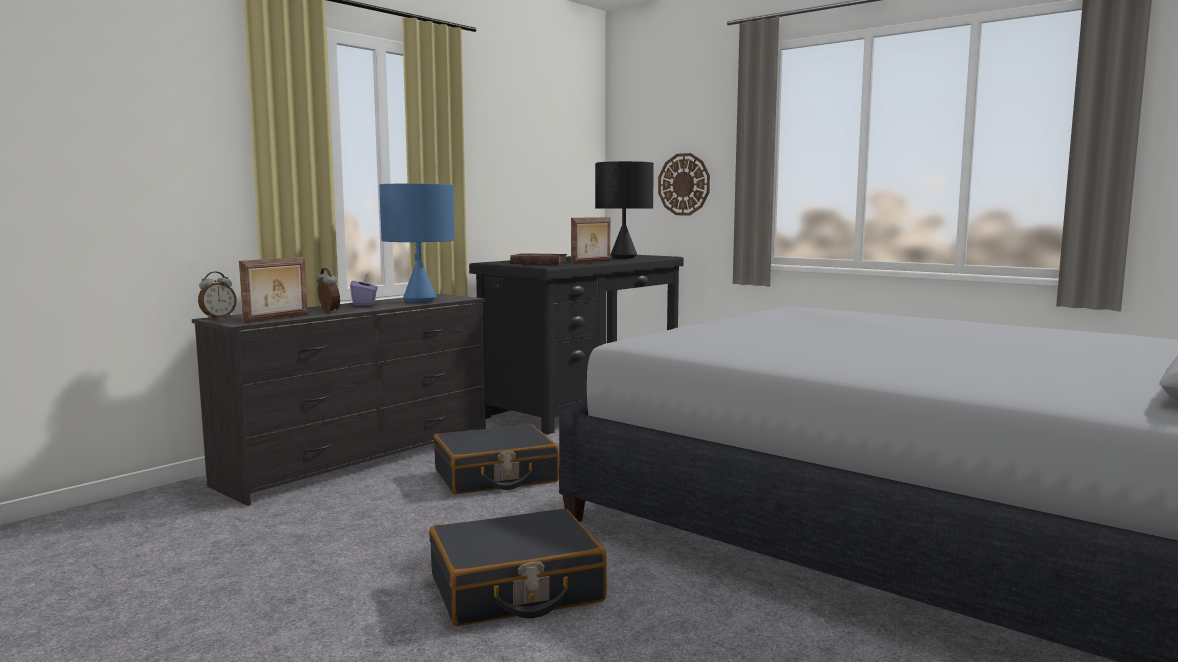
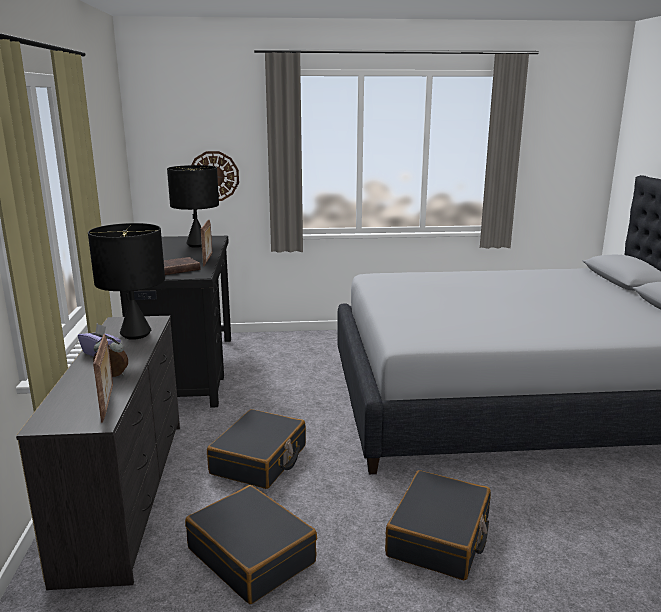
camera: 45 degrees left, 10 degrees up
alarm clock [198,272,237,319] -> none
blue table lamp [379,184,454,303] -> black table lamp [88,223,165,340]
none -> black suitcase [185,485,317,604]

